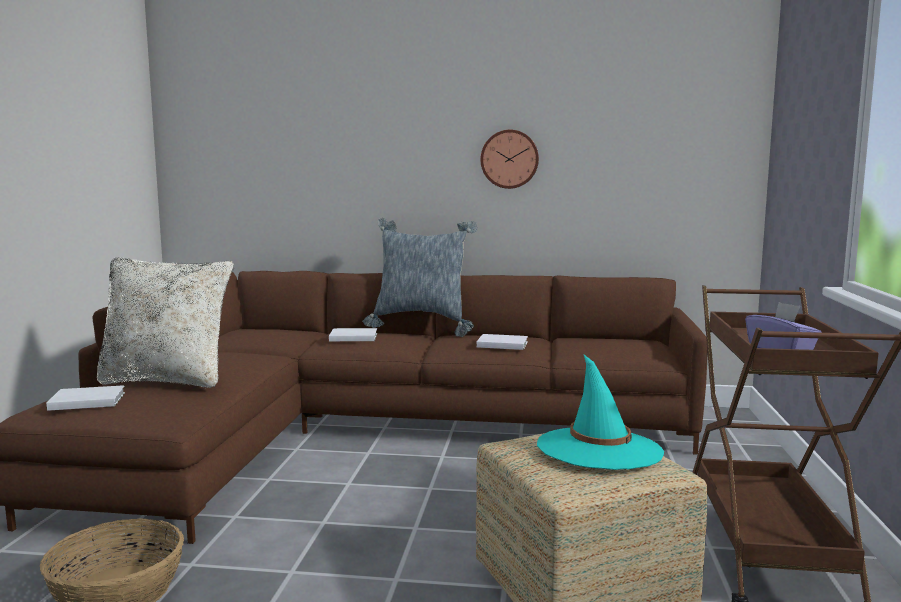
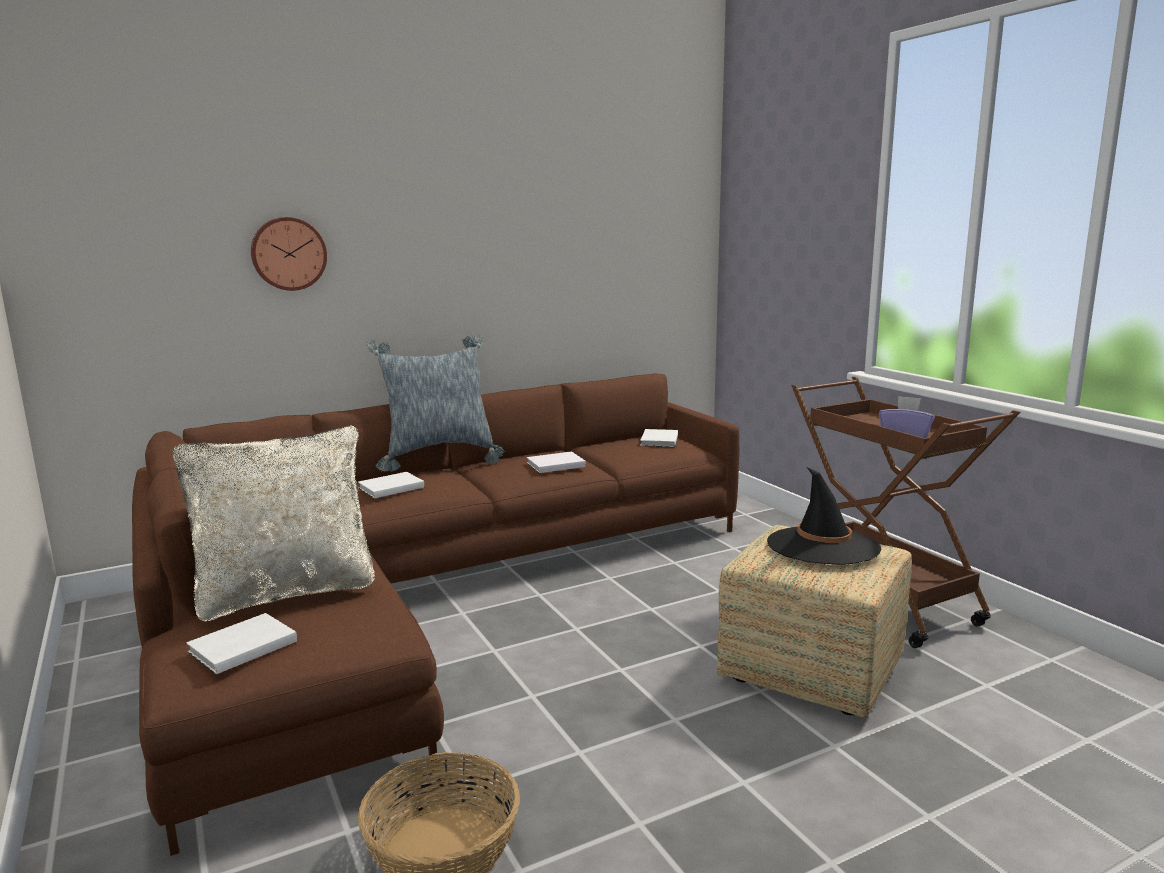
camera: 35 degrees left, 5 degrees up
wall clock [480,130,539,189] -> wall clock moved to [251,217,327,291]
turquoise hat [537,355,664,470] -> black hat [767,467,882,565]
none -> white book [640,429,678,447]

